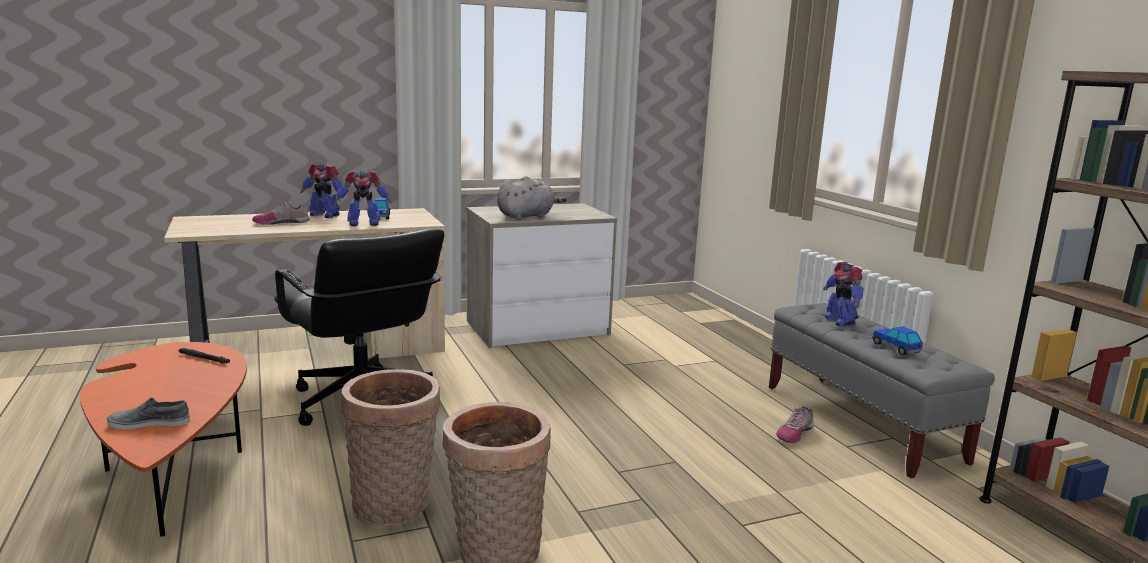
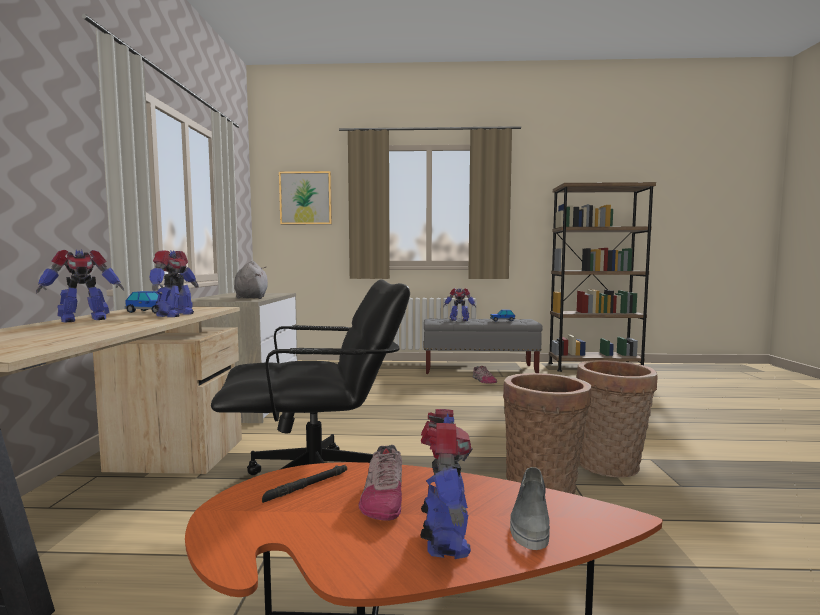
camera: 65 degrees left, 10 degrees down
shoe [252,201,310,225] -> shoe moved to [358,445,402,521]
none -> picture [279,171,332,224]
none -> toy robot [421,409,473,559]

